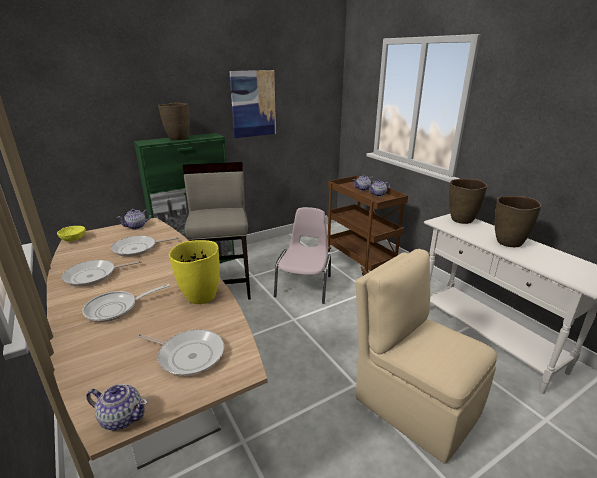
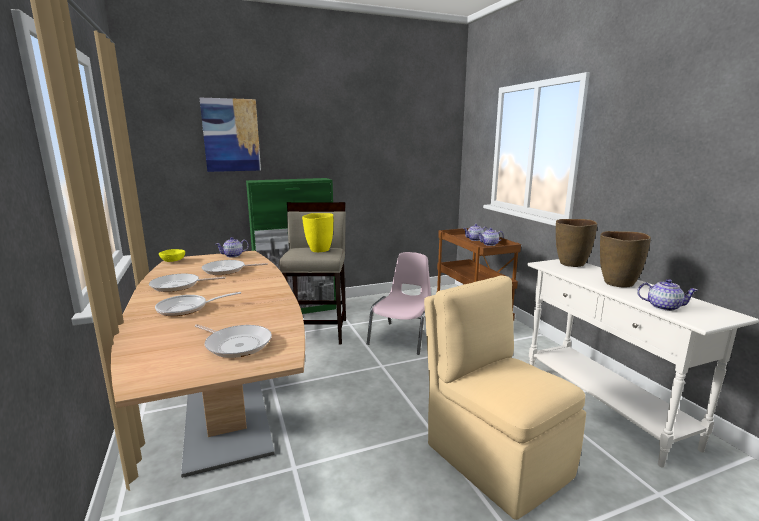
camera: 10 degrees right, 10 degrees down
teapot [86,384,148,430] -> teapot moved to [637,279,698,311]
brown vase [158,103,190,140] -> none
yellow vase [169,240,220,304] -> yellow vase moved to [302,213,333,252]
picture [230,70,276,138] -> picture moved to [199,97,261,172]

